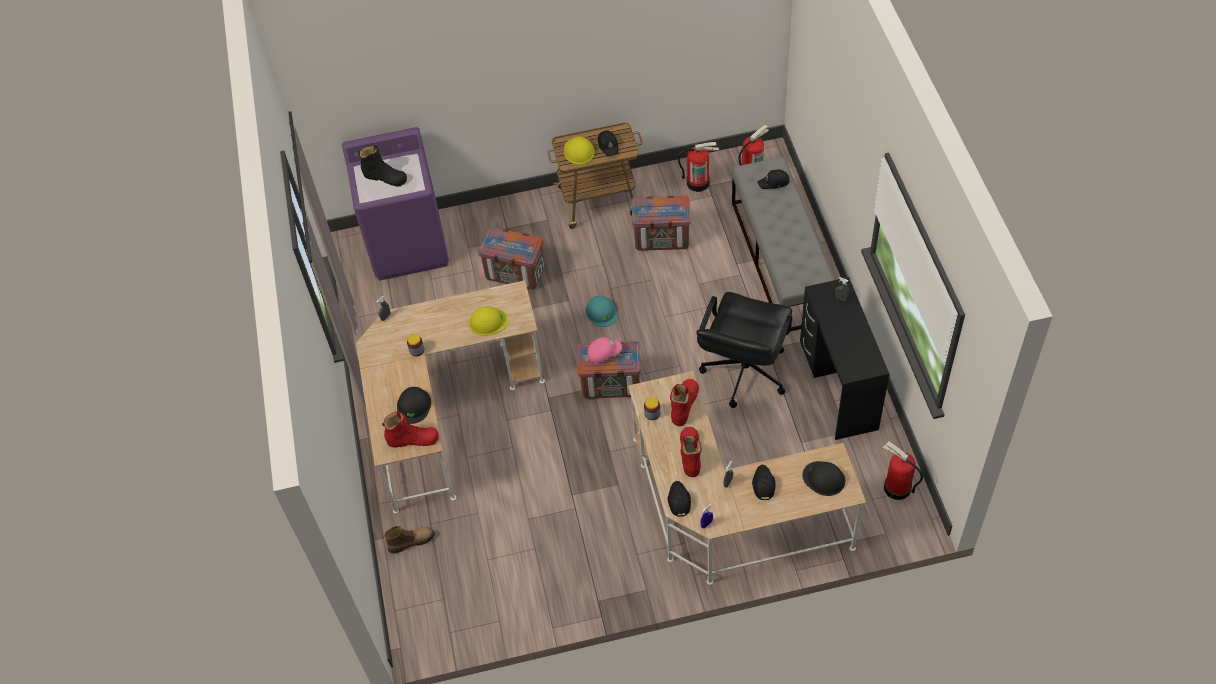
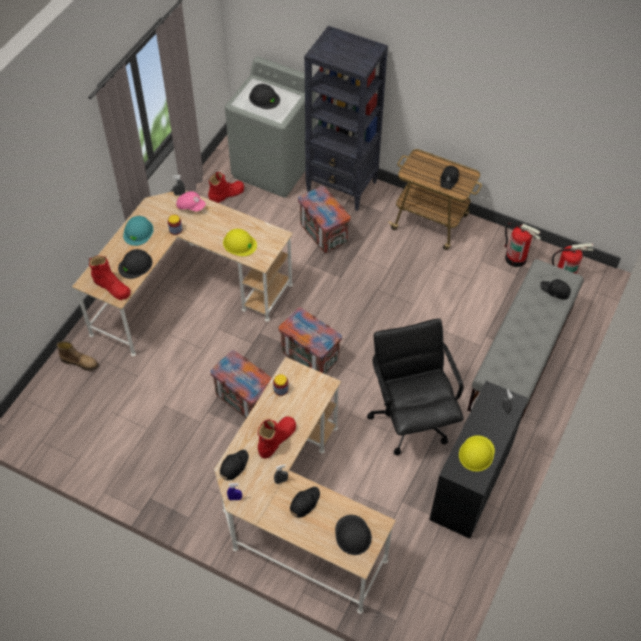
camera: 35 degrees right, 0 degrees up
purple washing machine [342,127,449,280] -> grey washing machine [225,56,316,198]
black boot [358,145,407,187] -> black hard hat [249,84,280,109]
yellow hard hat [564,136,595,164] -> yellow hard hat moved to [459,435,495,472]
turquoise hard hat [585,296,618,327] -> turquoise hard hat moved to [123,216,154,246]
pink cap [587,337,622,363] -> pink cap moved to [176,191,206,211]
crate [632,196,690,251] -> crate moved to [210,350,272,418]
red boot [670,379,699,426] -> red boot moved to [208,172,244,203]
black office chair [696,292,792,408] -> black office chair turned 105 degrees clockwise [367,318,464,455]
fire extinguisher [882,441,923,500] -> none
none -> black bookcase [304,26,388,211]

